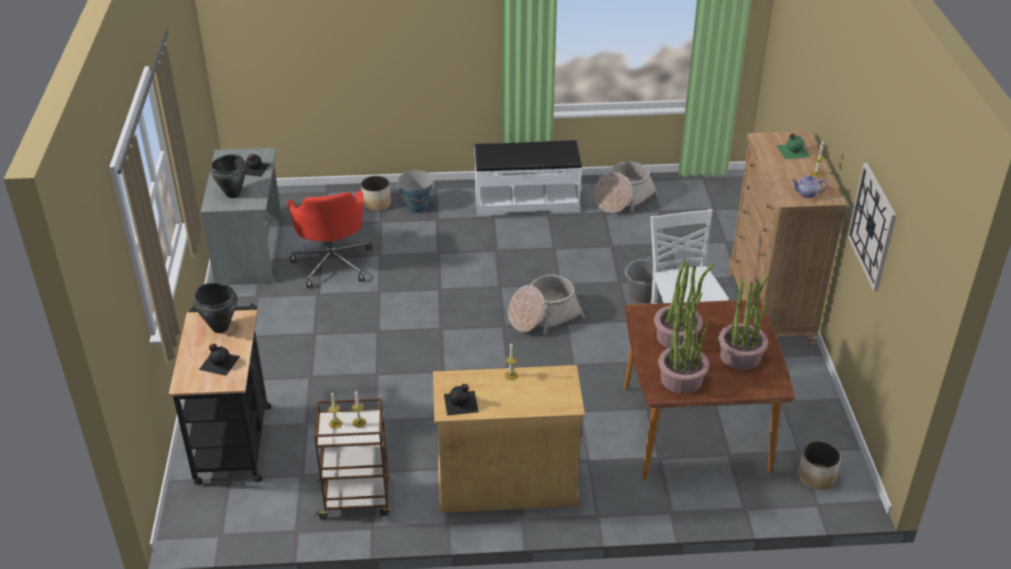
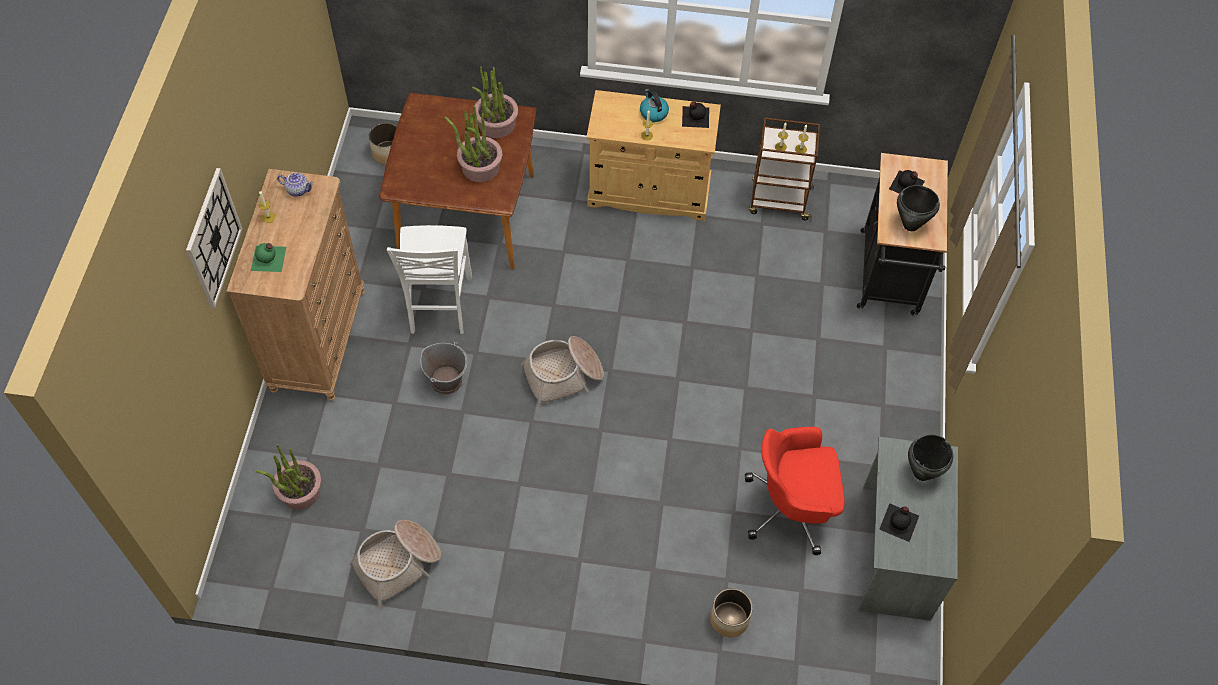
camera: 170 degrees left, 20 degrees up
red office chair [287,191,372,288] -> red office chair turned 90 degrees counterclockwise [745,427,845,555]
bucket [397,170,434,214] -> none
white bench [474,140,582,216] -> none
potted plant [718,274,769,370] -> potted plant moved to [256,444,321,510]
wall clock [847,163,896,291] -> wall clock moved to [186,168,243,308]
none -> kettle [640,89,669,122]

